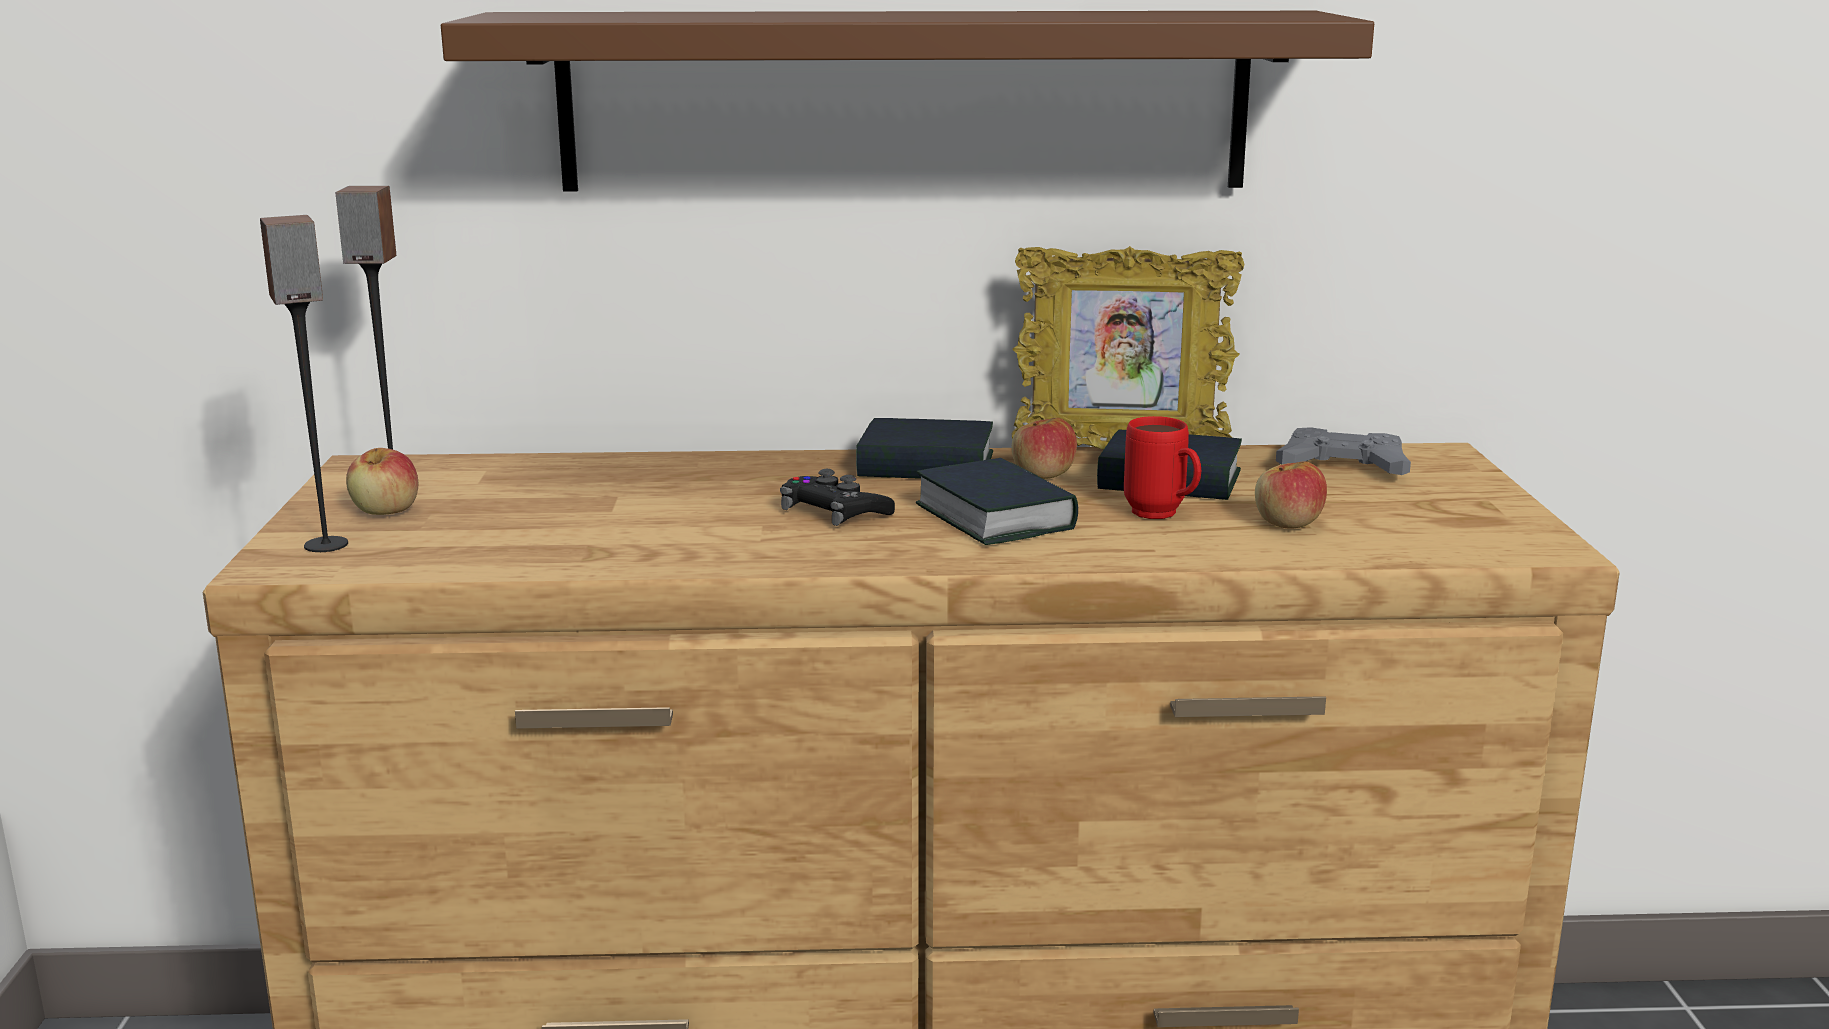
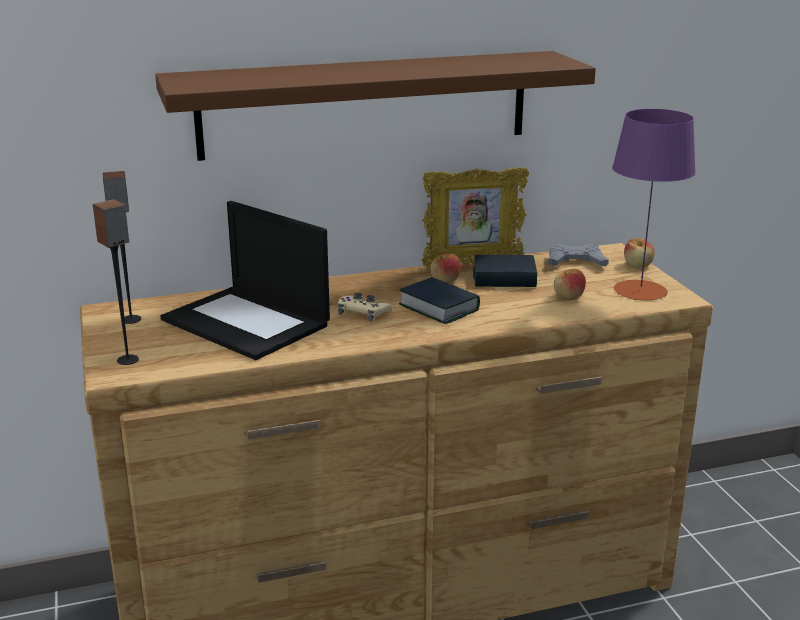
camera: 15 degrees left, 5 degrees up
apple [346,448,418,515] -> apple moved to [624,238,655,267]
black game controller [780,469,895,526] -> beige game controller [337,293,392,321]
book [856,418,993,479] -> none
red mug [1124,416,1201,519] -> none
none -> laptop [160,201,330,360]
none -> purple table lamp [612,109,696,300]

